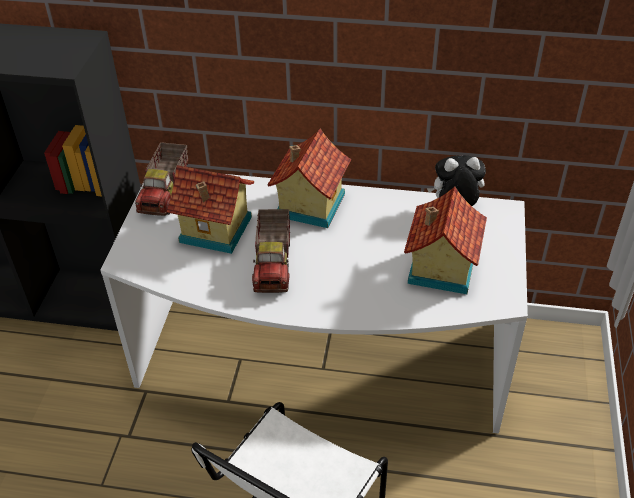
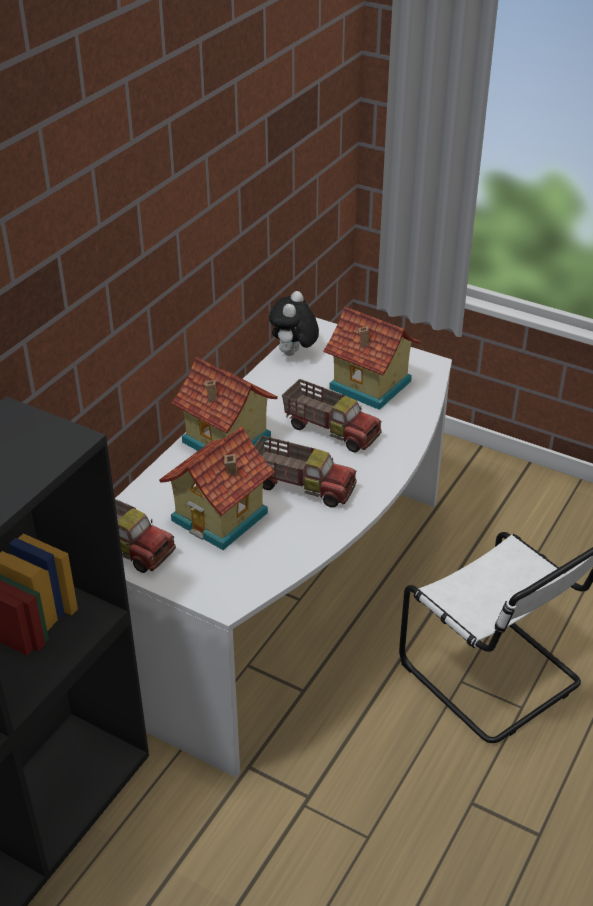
camera: 70 degrees left, 5 degrees down
none -> toy truck [282,379,382,453]

